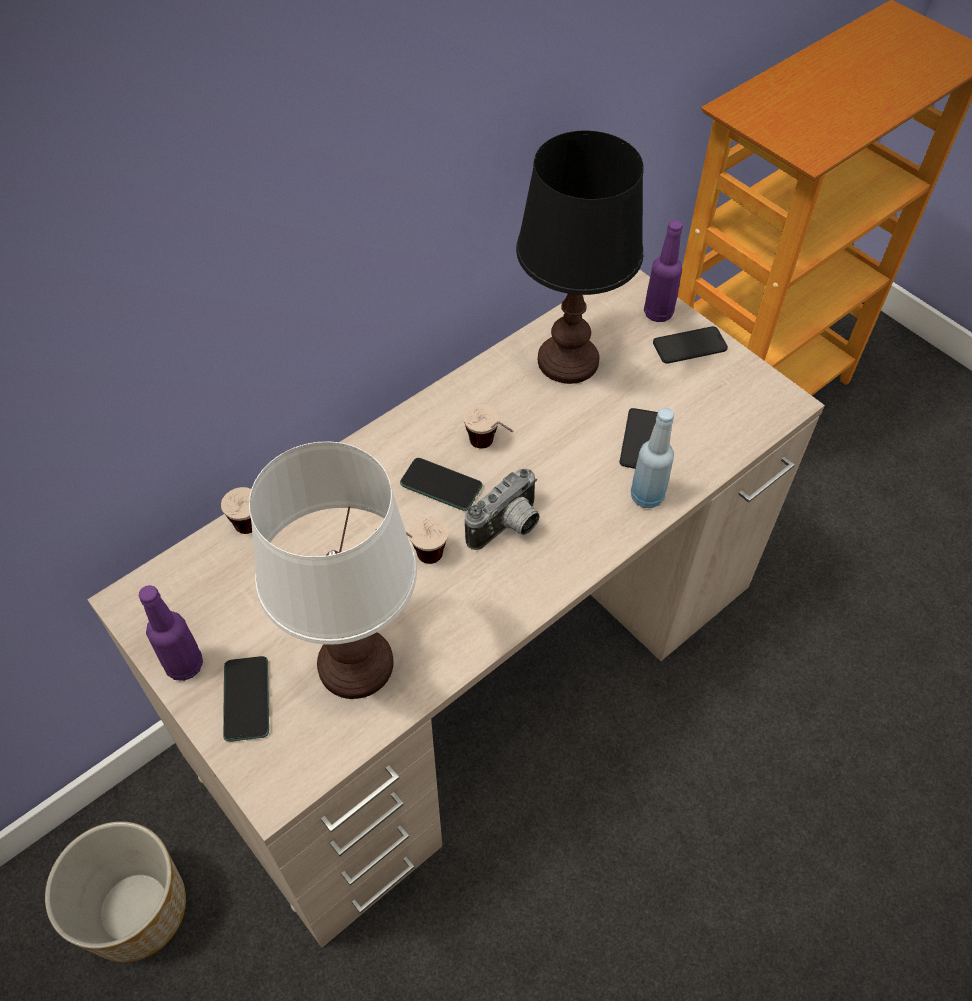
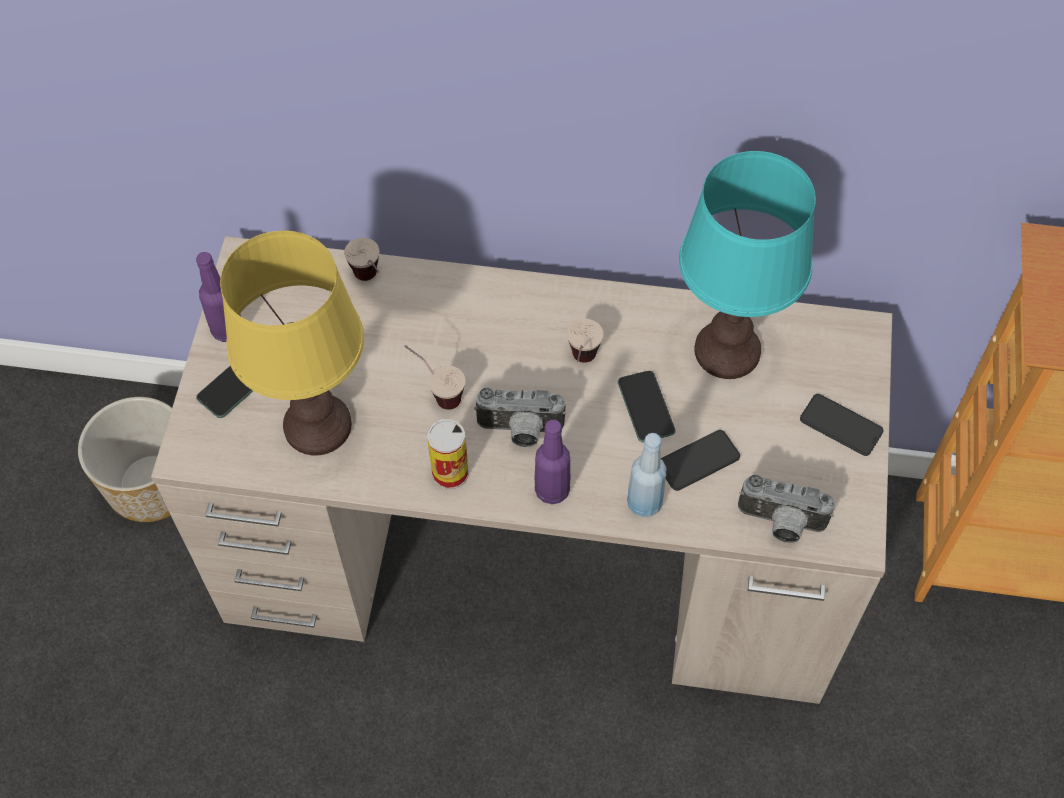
camera: 50 degrees right, 5 degrees up
white table lamp [249,441,417,699] -> yellow table lamp [220,231,364,455]
phone [400,458,483,511] -> phone moved to [618,371,675,442]
black table lamp [516,131,644,384] -> turquoise table lamp [679,151,816,379]
purple bottle [644,220,683,322] -> purple bottle moved to [535,419,570,504]
none -> can [427,419,468,489]
none -> camera [738,475,835,543]

